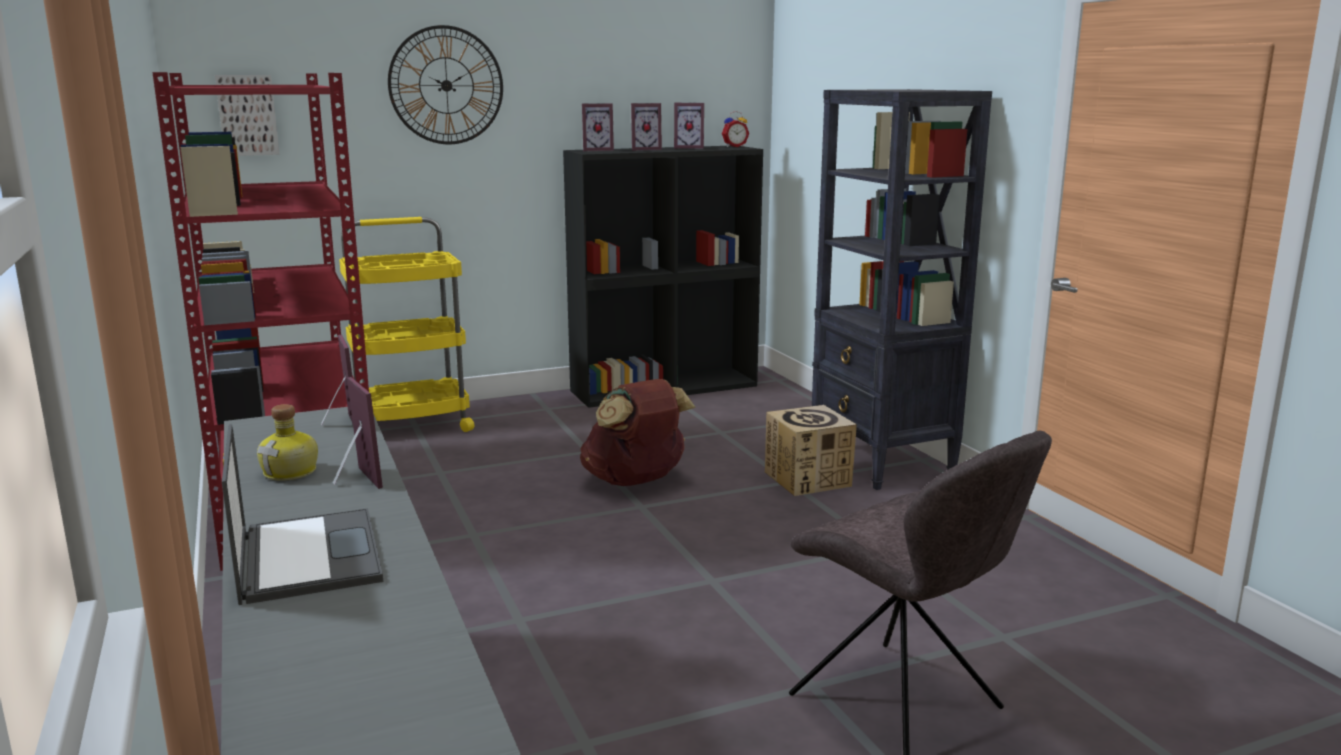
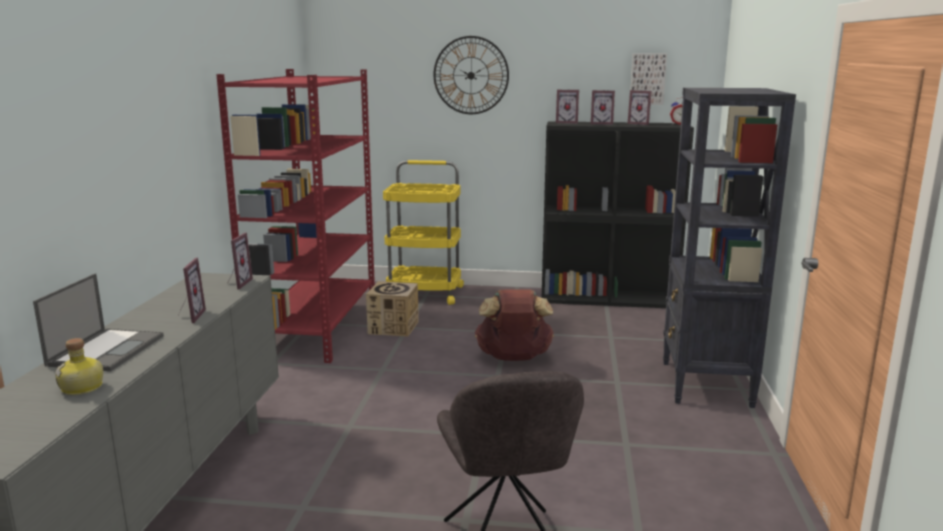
camera: 30 degrees right, 0 degrees up
picture [215,75,280,156] -> picture moved to [631,53,667,105]
bottle [257,404,318,481] -> bottle moved to [55,338,103,395]
cardboard box [765,405,857,496] -> cardboard box moved to [366,281,419,337]

